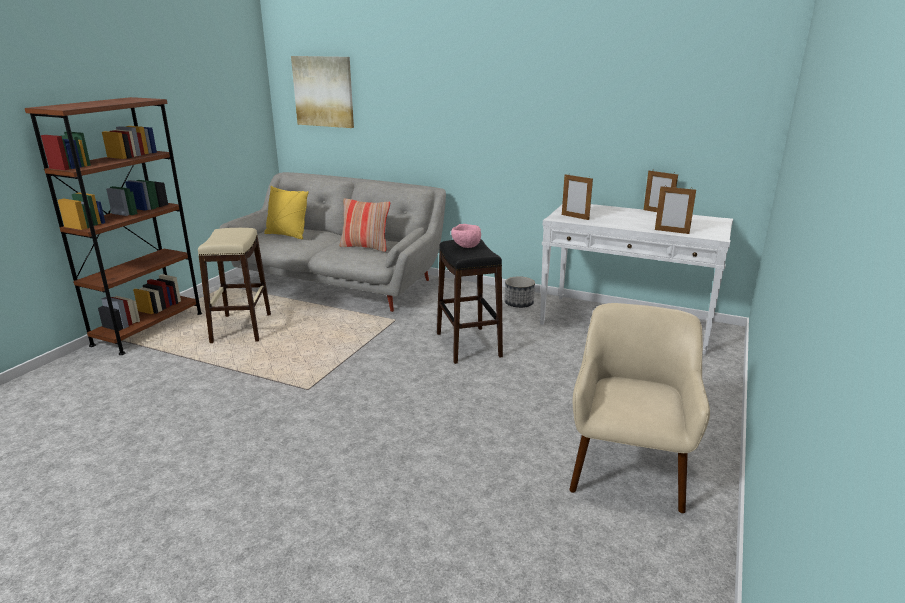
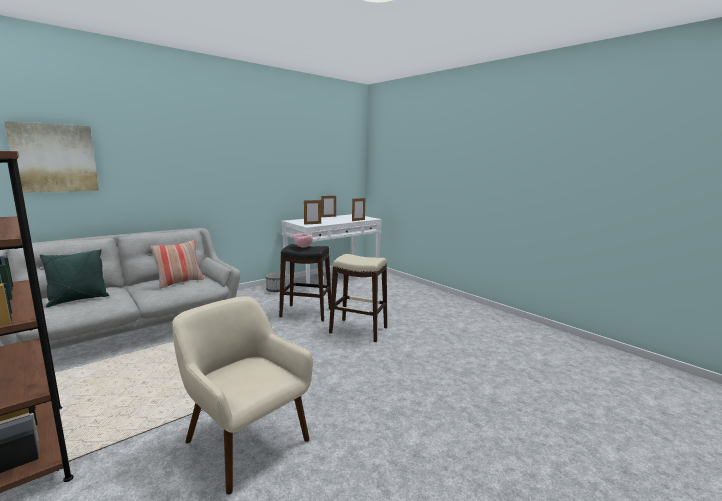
camera: 65 degrees left, 10 degrees down
beige stool [198,228,271,343] -> beige stool moved to [329,254,387,342]
yellow pillow [264,186,309,239] -> green pillow [40,249,109,307]
beige armchair [569,303,710,513] -> beige armchair moved to [172,296,313,495]

